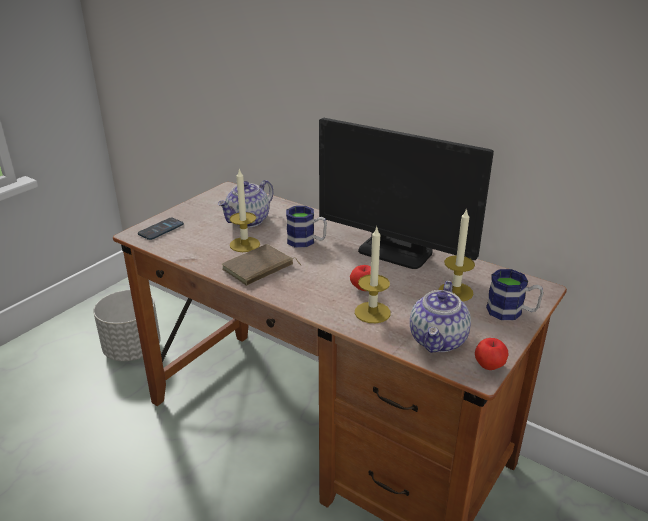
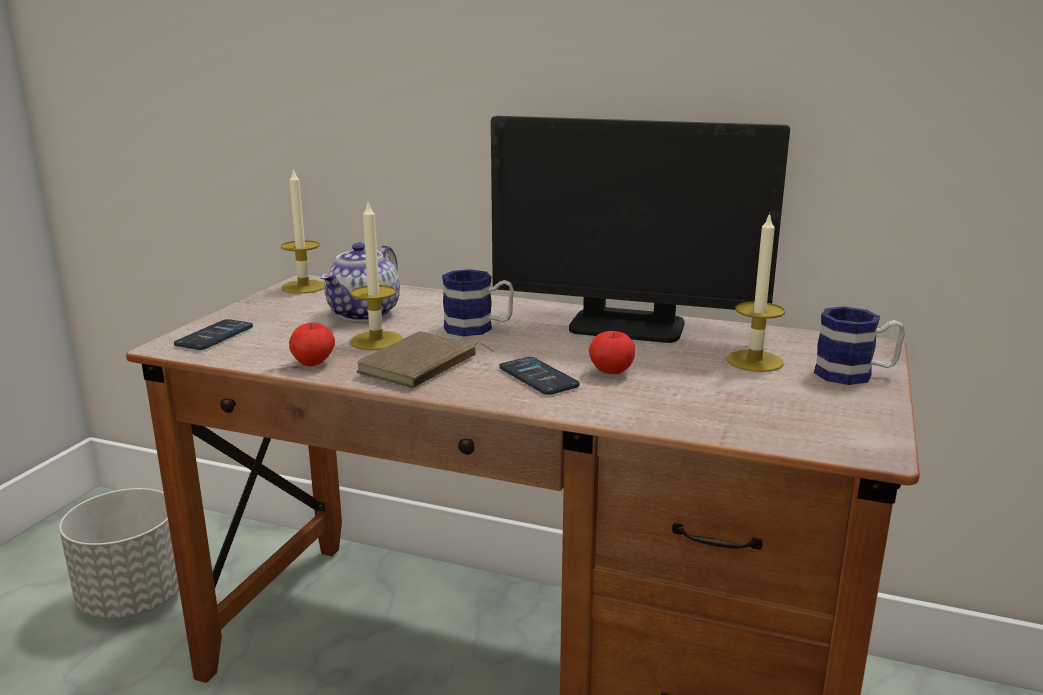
camera: 15 degrees left, 10 degrees down
candle [355,227,391,323] -> candle moved to [281,168,324,294]
teapot [410,281,471,353] -> none
apple [475,338,508,370] -> apple moved to [289,322,335,366]
none -> phone [500,357,580,395]

